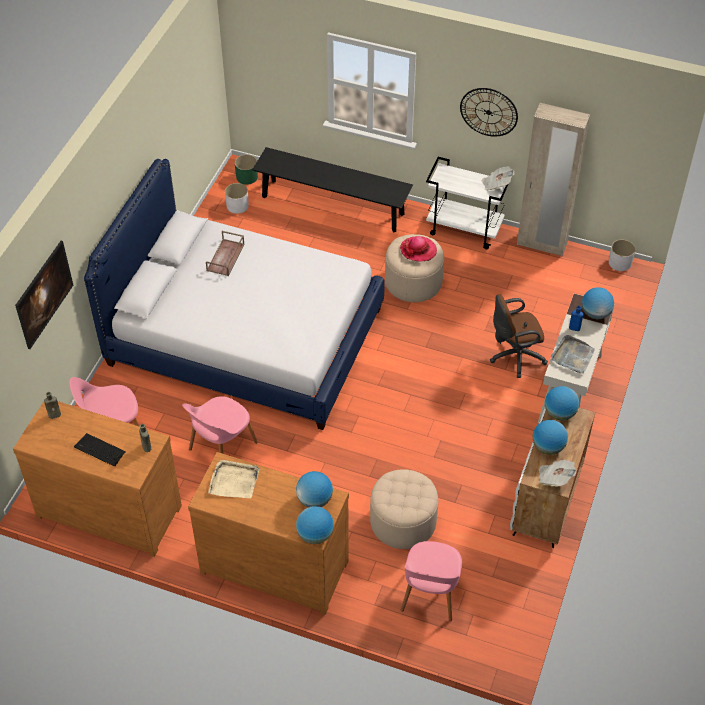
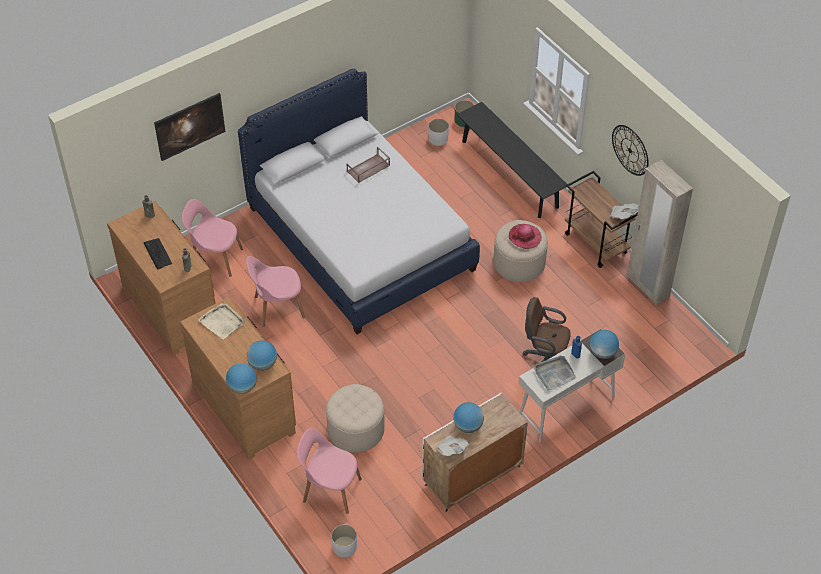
camera: 35 degrees right, 0 degrees up
pink chair [401,541,462,621] -> pink chair turned 60 degrees clockwise [297,428,362,514]
white cart [426,157,508,249] -> brown cart [565,171,638,268]
globe [545,386,579,420] -> none
white planter [609,240,635,271] -> white planter moved to [331,524,357,557]

